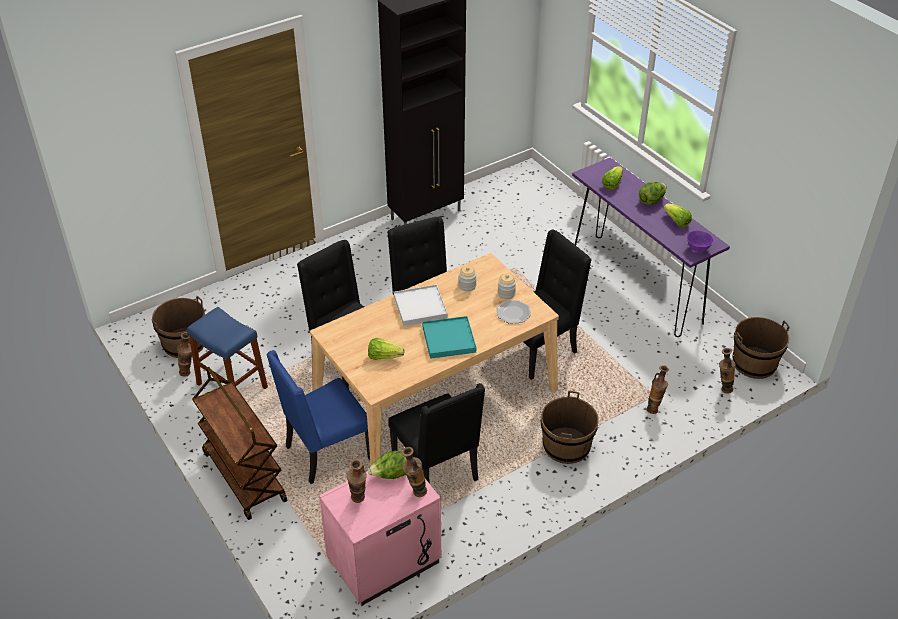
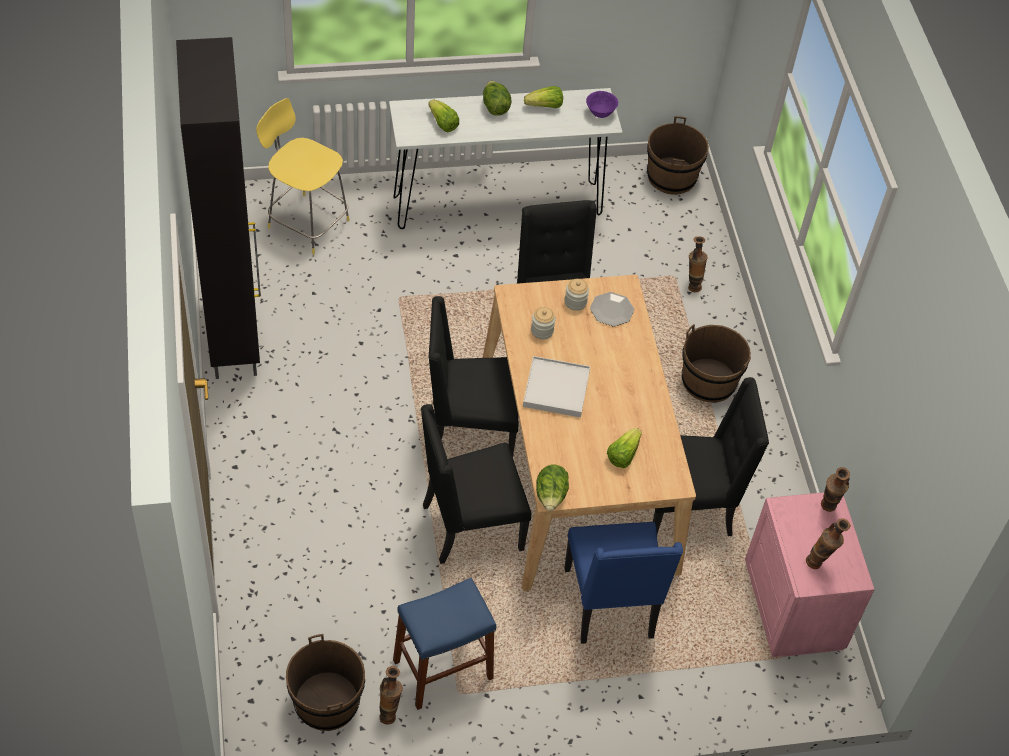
camera: 70 degrees left, 10 degrees up
brown cart [192,367,287,520] -> none
lettuce [368,451,407,479] -> lettuce moved to [536,465,569,511]
turquoise tray [422,316,476,359] -> none
purple console table [572,158,730,337] -> white console table [389,88,623,229]
vase [719,348,735,394] -> none
none -> yellow stool [256,98,350,255]

